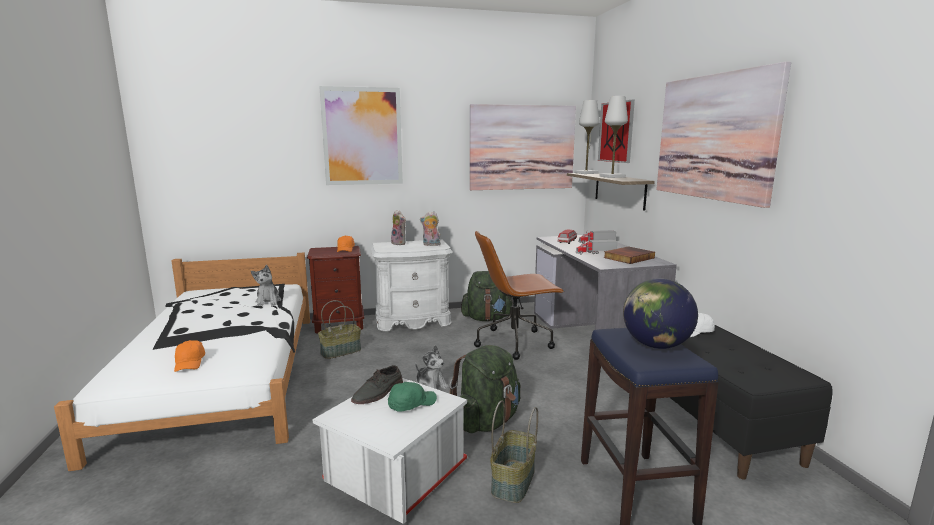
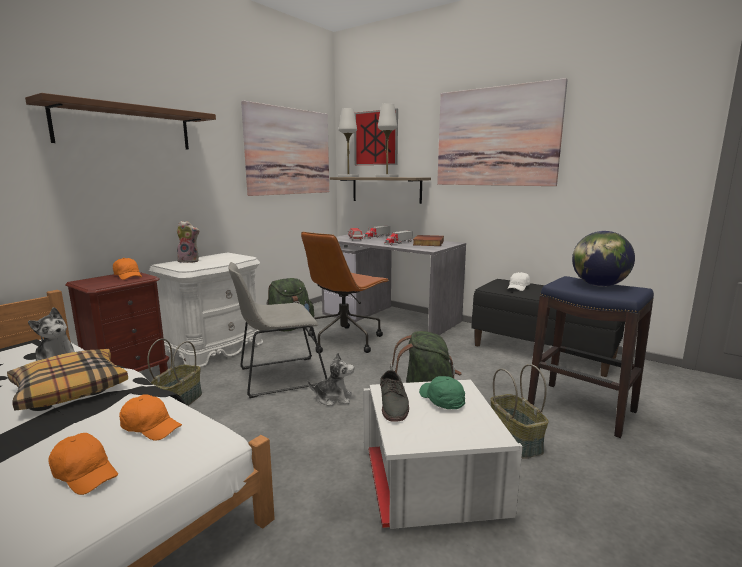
camera: 40 degrees left, 0 degrees up
picture [319,86,403,185] -> brown shelf [25,93,216,150]
green cap [388,382,437,412] -> green cap turned 45 degrees counterclockwise [419,376,465,409]
plush toy [420,211,441,246] -> none
none -> pillow [7,349,128,410]
none -> orange cap [119,395,182,441]
none -> grey chair [229,262,327,398]

